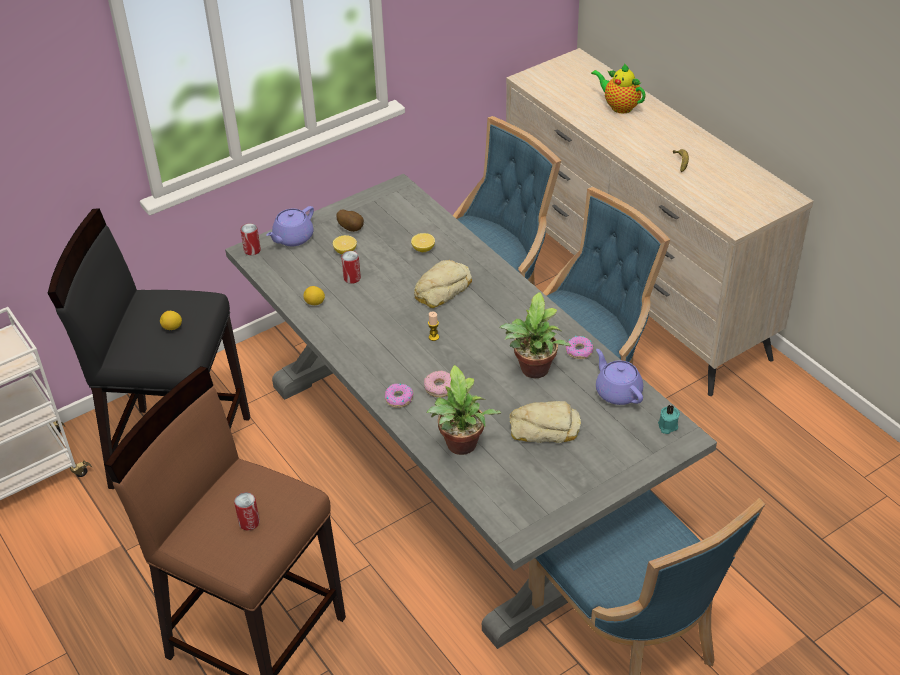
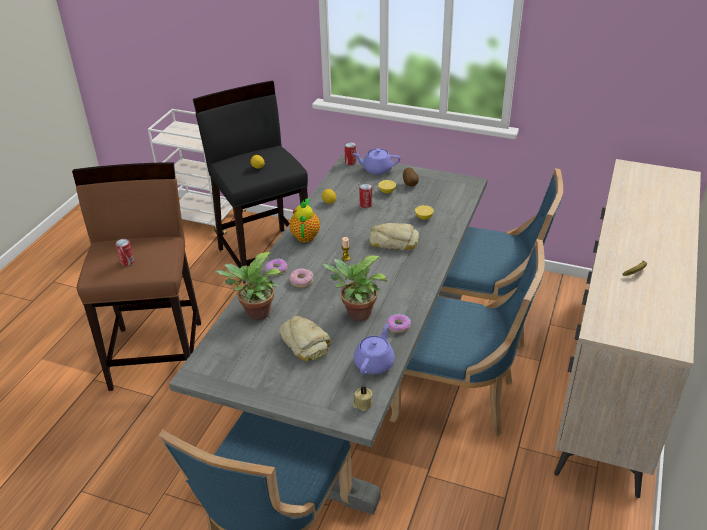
camera: 55 degrees right, 5 degrees down
teapot [591,63,646,113] -> teapot moved to [290,199,320,242]
turquoise candle [658,405,680,434] -> beige candle [353,386,372,411]

